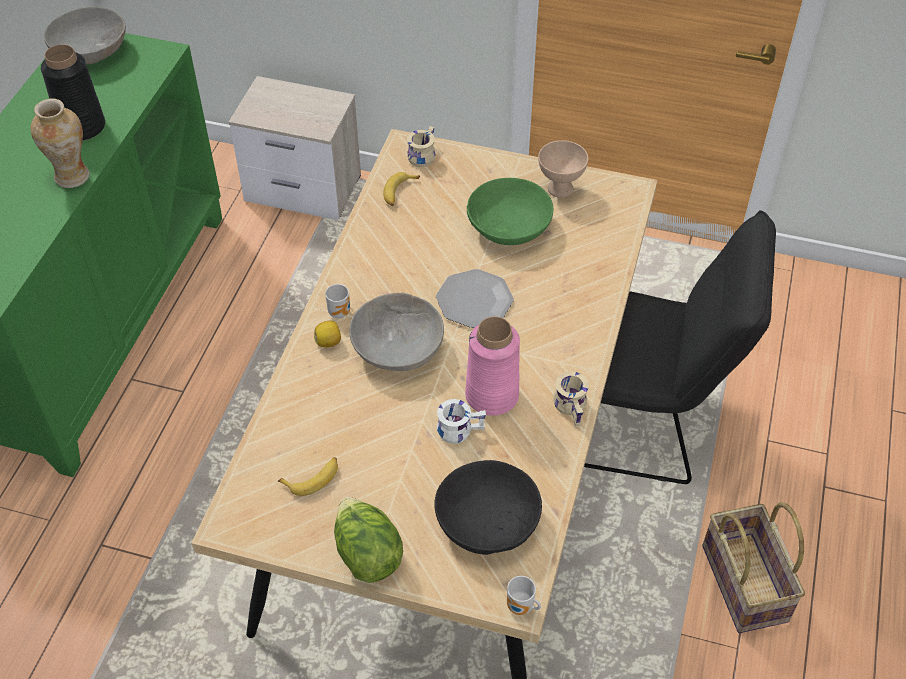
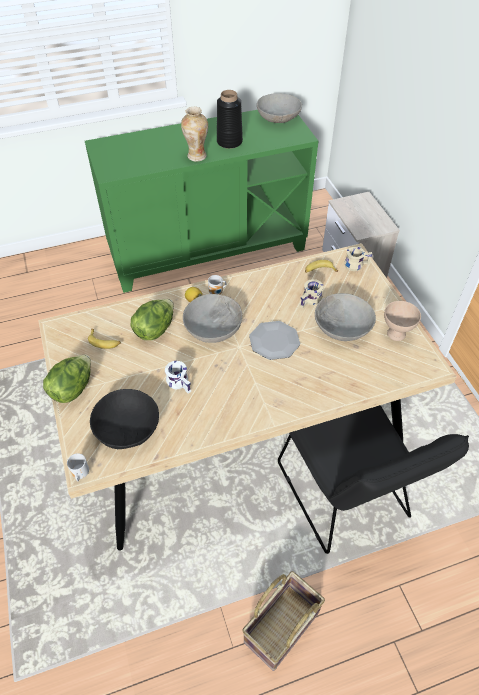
camera: 55 degrees right, 0 degrees up
pink vase [465,317,520,416] -> none
green bowl [467,178,553,245] -> grey bowl [315,293,376,341]
beige mug [553,371,589,427] -> beige mug moved to [300,279,324,309]
none -> lettuce [131,299,174,340]

